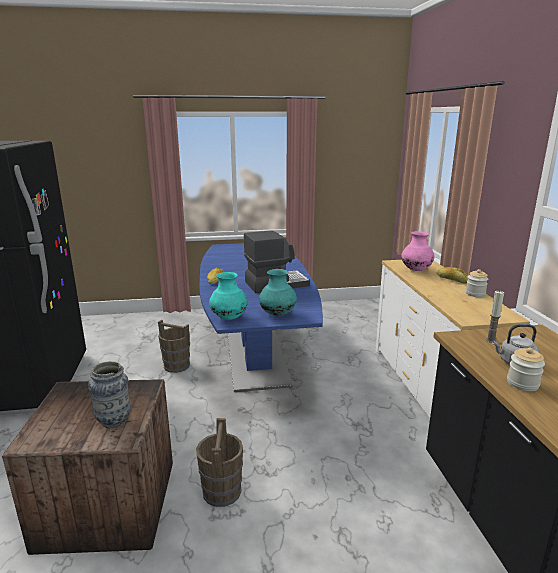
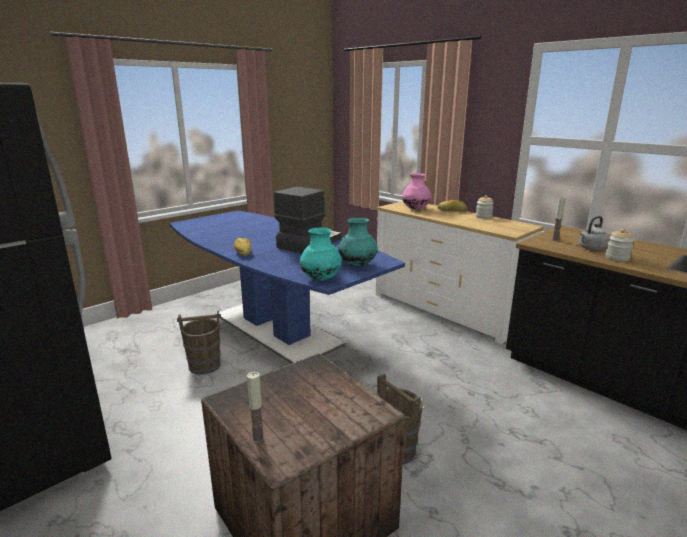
camera: 35 degrees left, 0 degrees up
vase [88,361,131,428] -> none
none -> candle [247,372,265,444]

